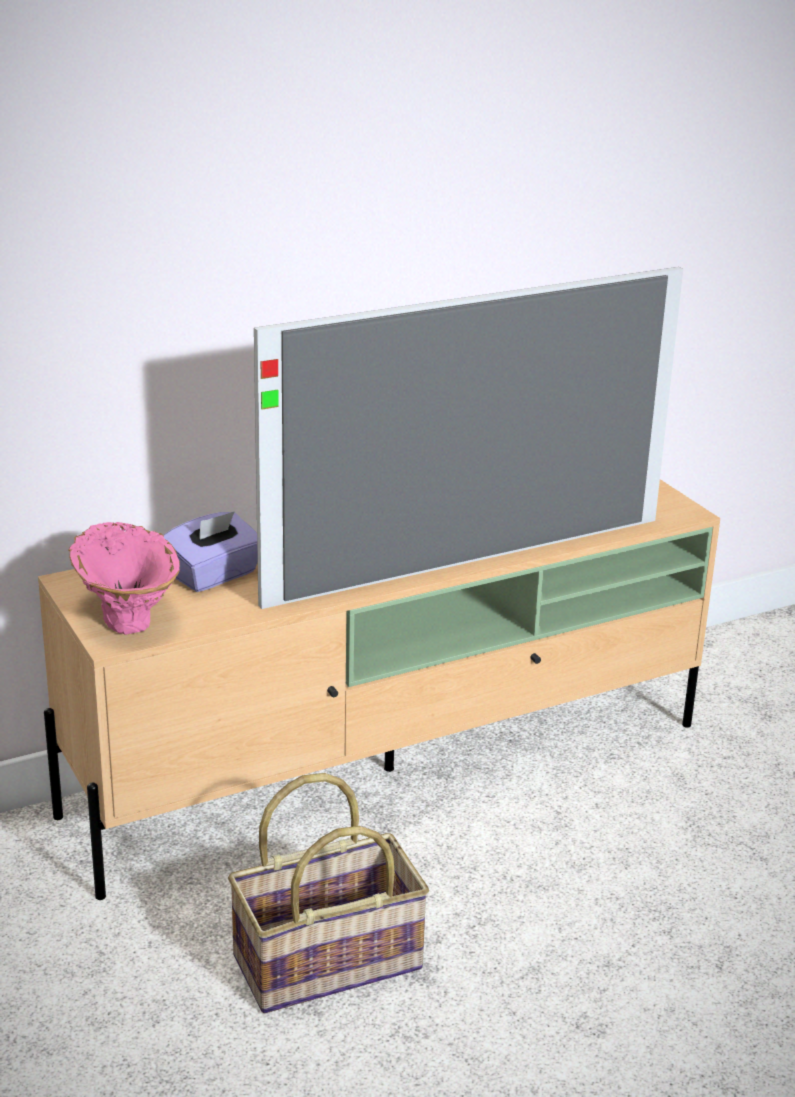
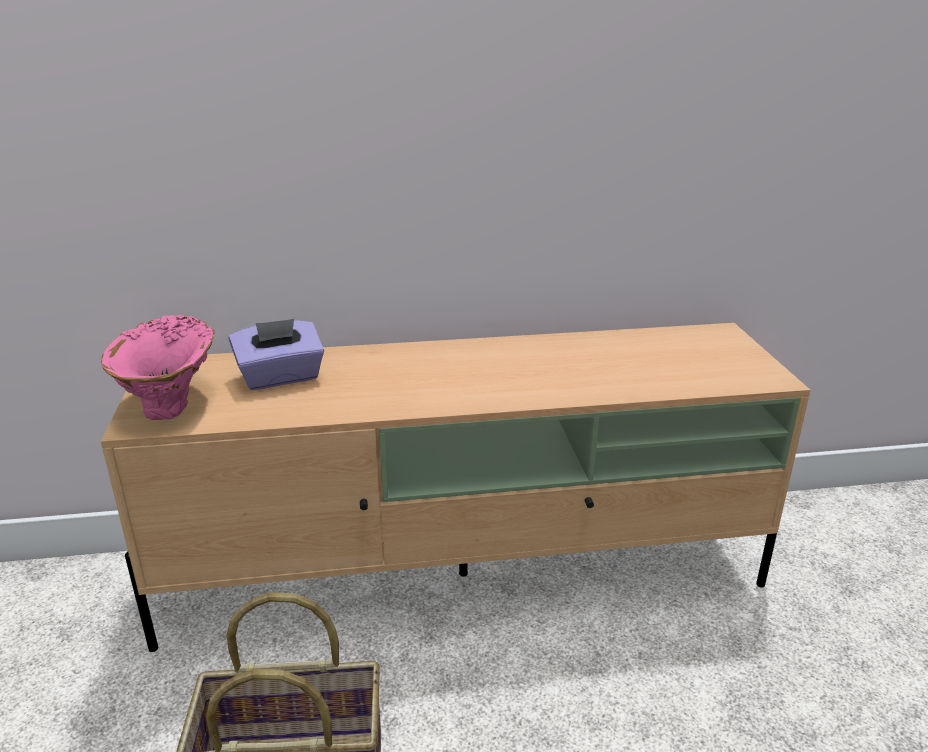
camera: 20 degrees right, 0 degrees up
television [254,267,683,609] -> none

